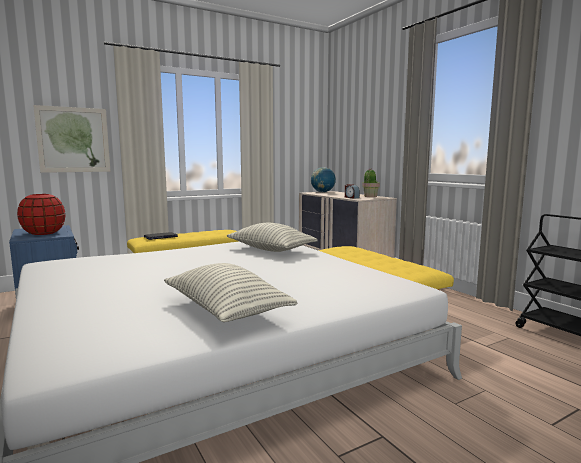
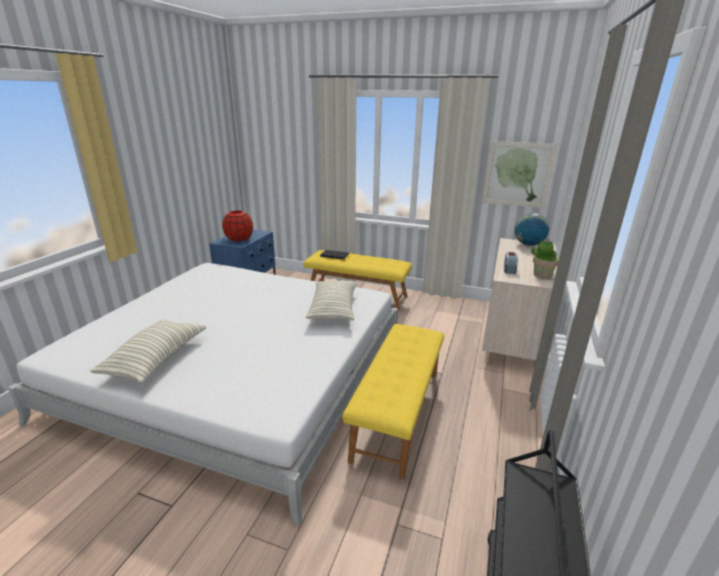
camera: 50 degrees right, 15 degrees up
picture [33,105,110,173] -> picture moved to [482,141,558,208]

